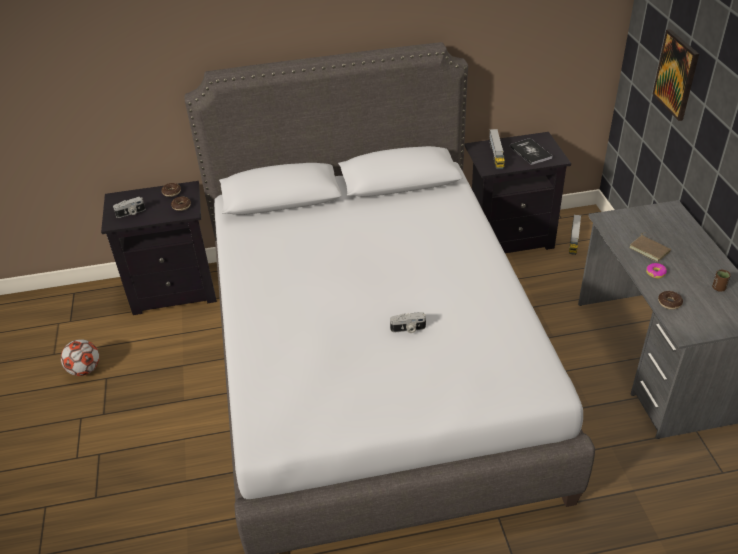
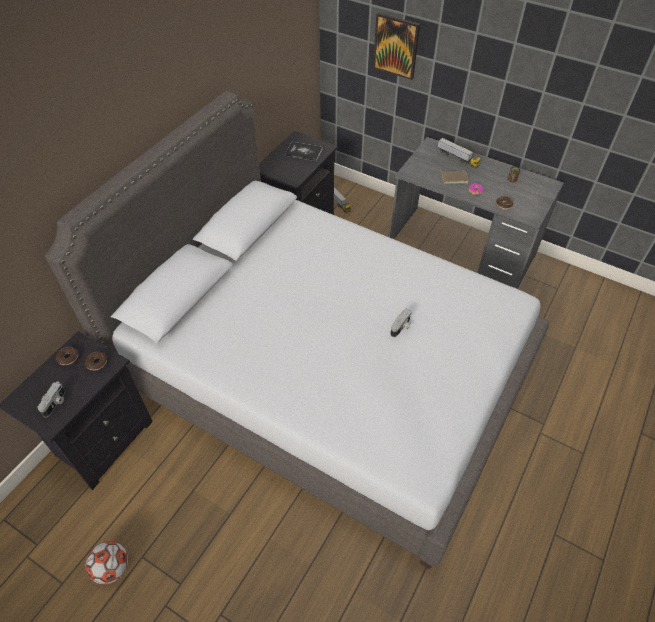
camera: 50 degrees left, 10 degrees up
toy truck [489,129,505,169] -> toy truck moved to [438,138,481,168]

